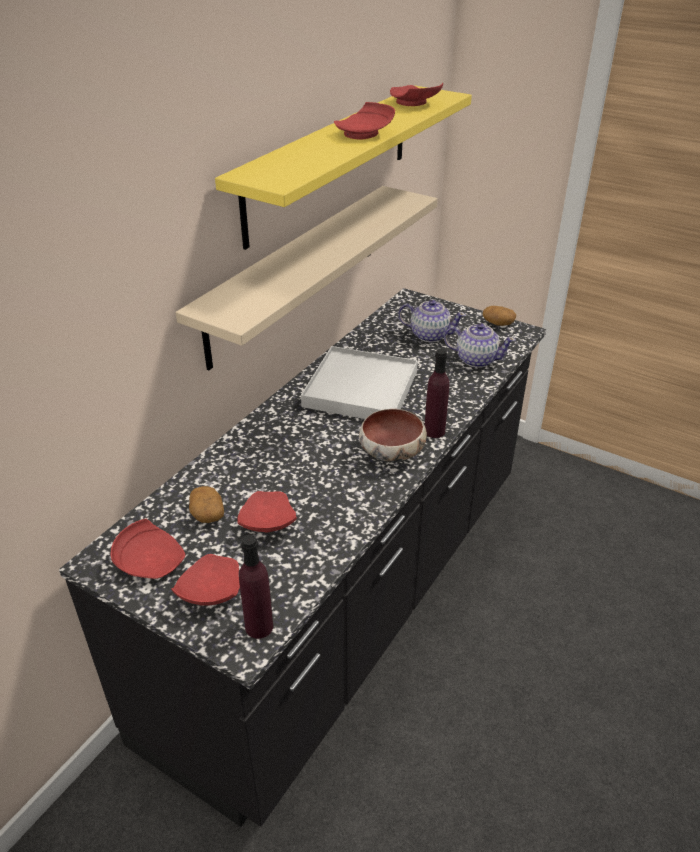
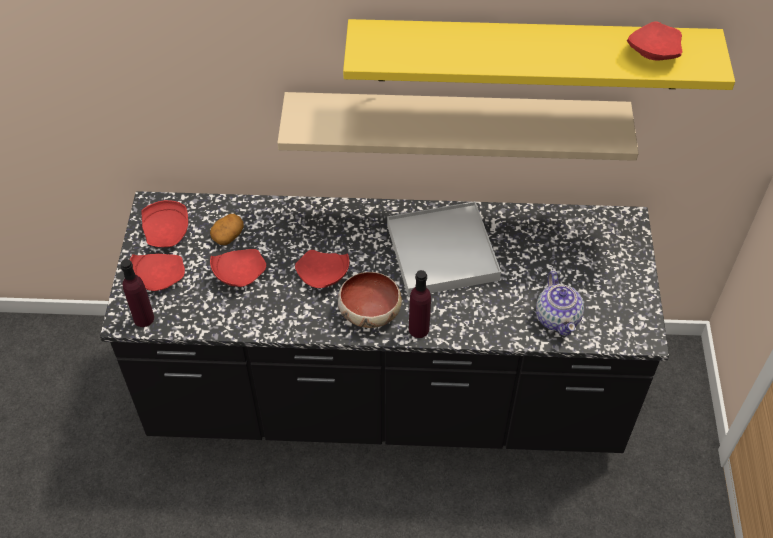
camera: 60 degrees right, 15 degrees up
red plate [334,102,395,139] -> red plate moved to [295,250,349,288]
teapot [398,300,466,342] -> none
potato [483,306,516,326] -> none

